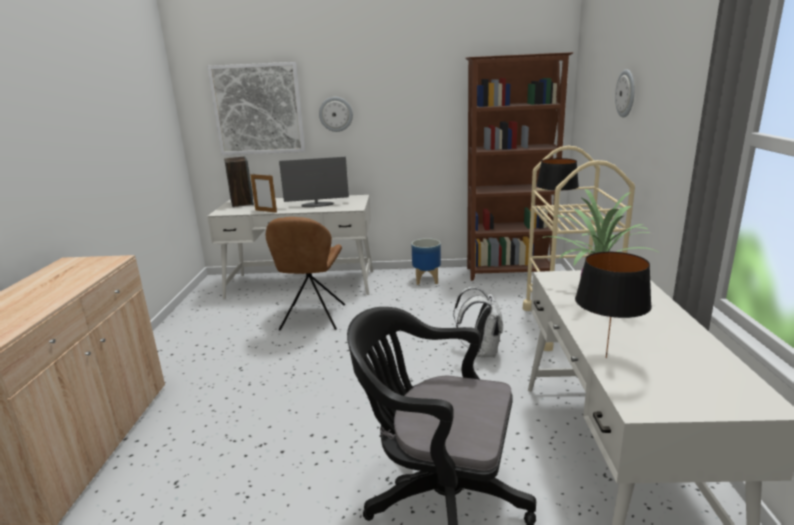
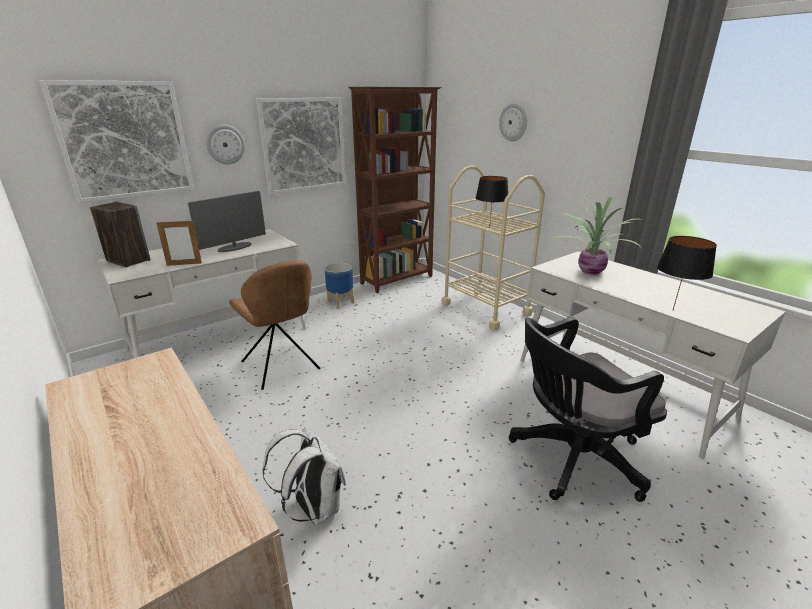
camera: 40 degrees left, 5 degrees up
white backpack [453,287,503,358] -> white backpack moved to [262,426,346,525]
none -> picture [256,97,346,195]

